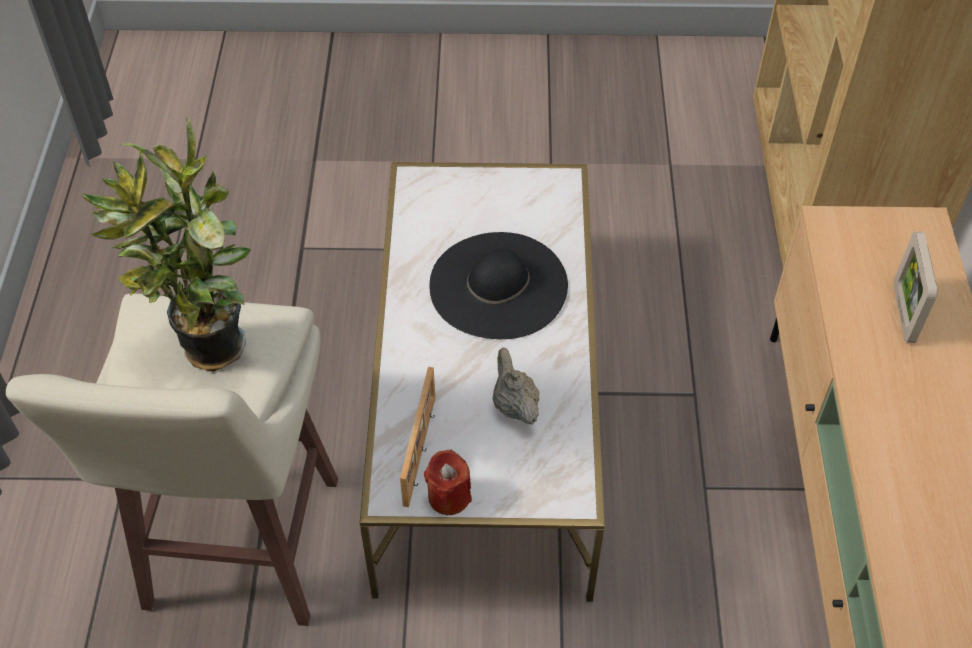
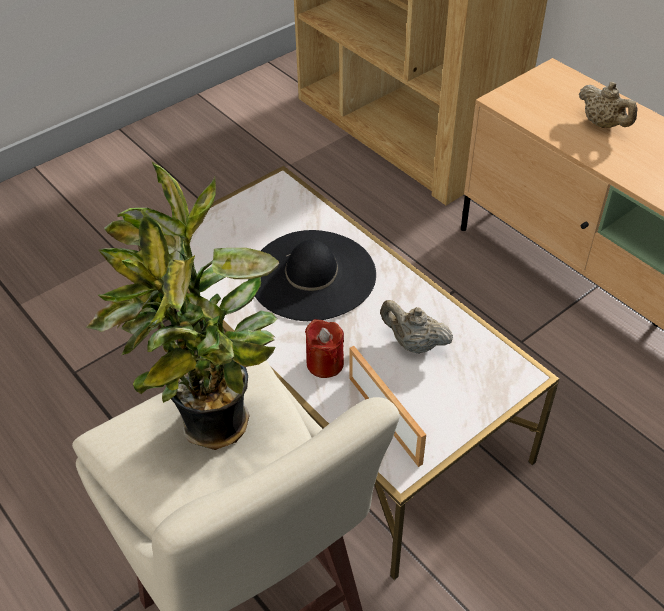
camera: 40 degrees left, 5 degrees down
red candle [424,450,472,515] -> red candle moved to [305,319,344,378]
picture frame [894,232,937,343] -> beige teapot [579,82,638,128]

